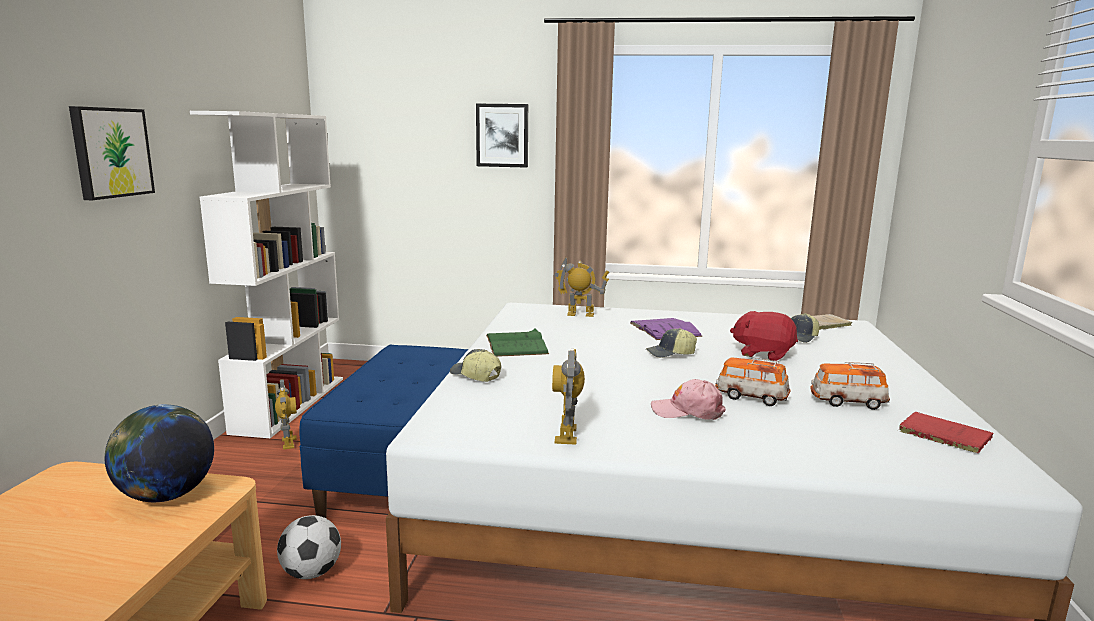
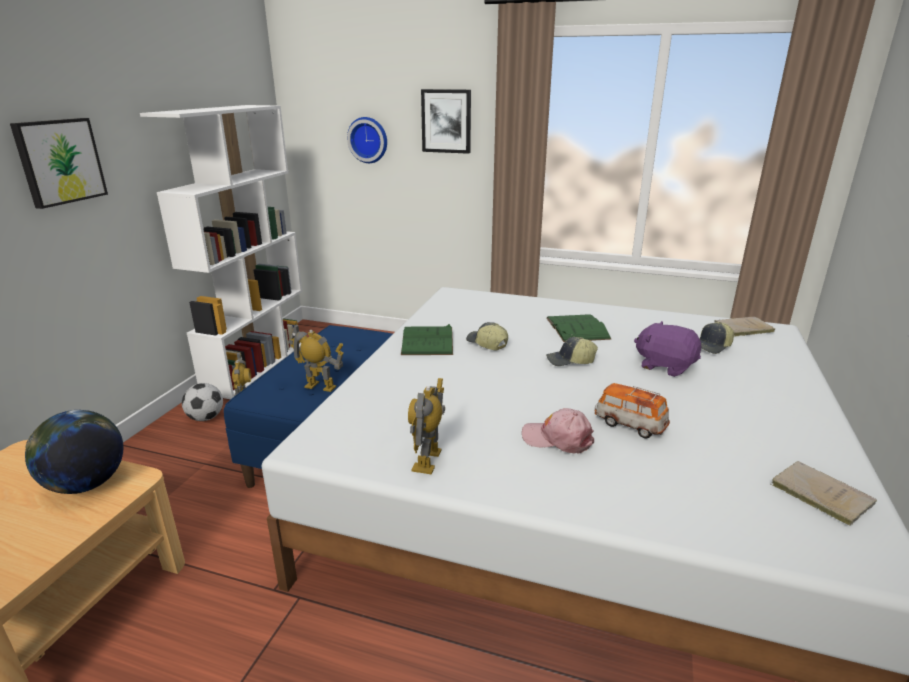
camera: 10 degrees right, 10 degrees up
football [277,515,341,579] -> football moved to [182,383,223,421]
cap [450,349,501,382] -> cap moved to [466,322,508,350]
toy robot [554,257,609,317] -> toy robot moved to [289,323,344,392]
purple book [630,318,703,340] -> green book [547,314,612,342]
red plush toy [730,311,798,361] -> purple plush toy [634,321,701,377]
toy car [810,362,890,410] -> none
red book [899,412,994,453] -> beige book [770,461,877,526]
none -> wall clock [347,117,387,163]

